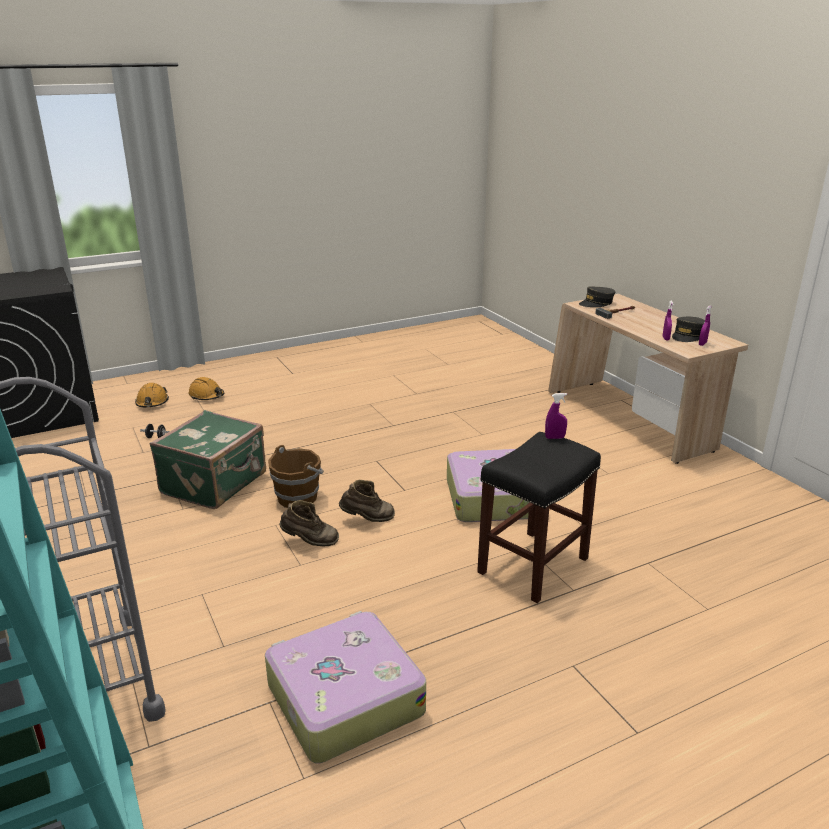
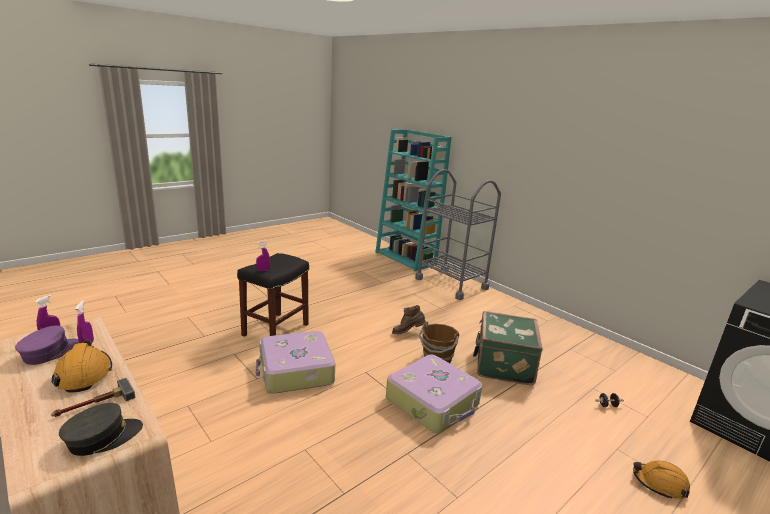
camera: 165 degrees right, 5 degrees down
orange hard hat [135,383,169,407] -> orange hard hat moved to [51,340,112,393]
suitcase [265,611,426,763] -> suitcase moved to [386,354,482,433]
brown boot [339,480,395,522] -> none
grey cap [672,317,705,342] -> purple cap [15,326,79,365]

